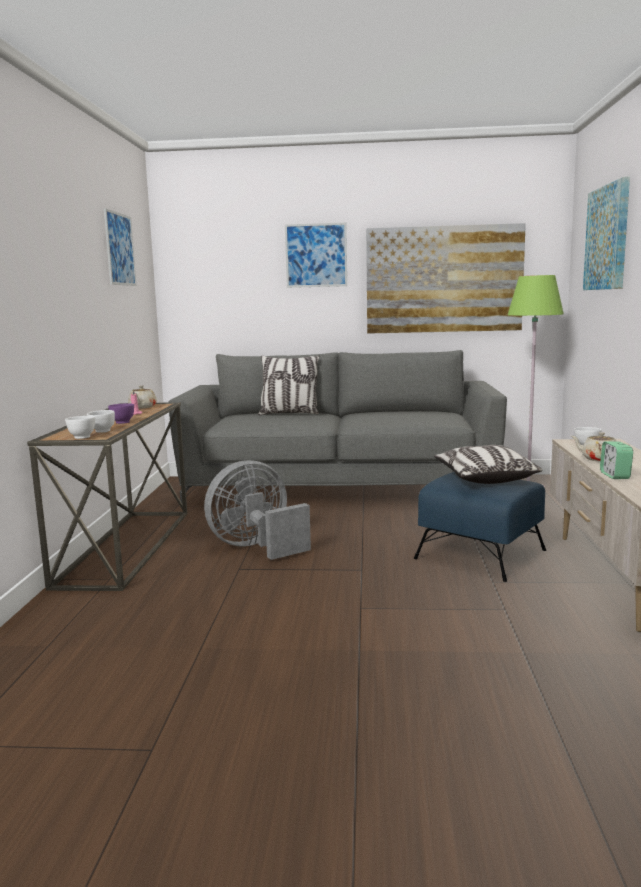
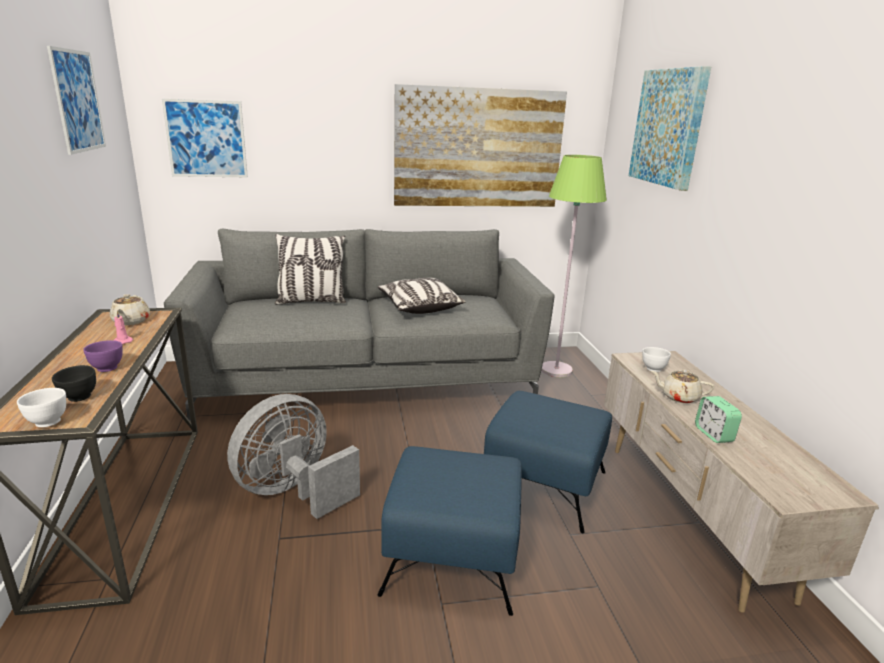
camera: 15 degrees left, 10 degrees up
white bowl [87,410,115,433] -> black bowl [52,365,96,402]
picture [285,222,347,288] -> picture moved to [162,99,248,177]
pillow [434,445,543,484] -> pillow moved to [378,278,466,314]
none -> blue ottoman [377,446,522,616]

